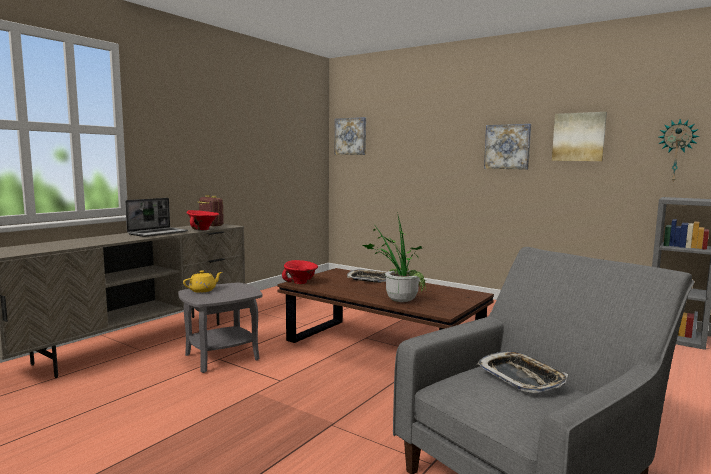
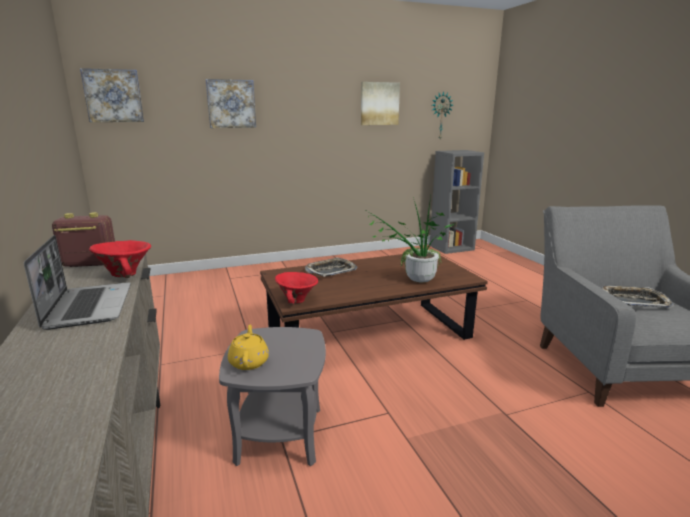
camera: 55 degrees left, 10 degrees up
picture [484,124,531,170] -> picture moved to [206,79,256,128]

